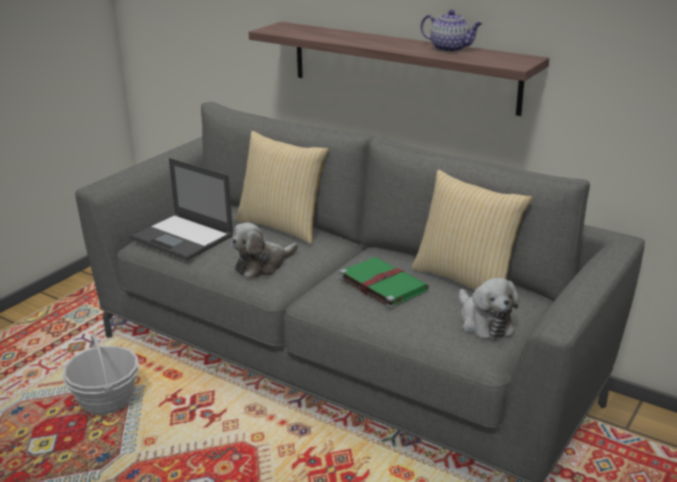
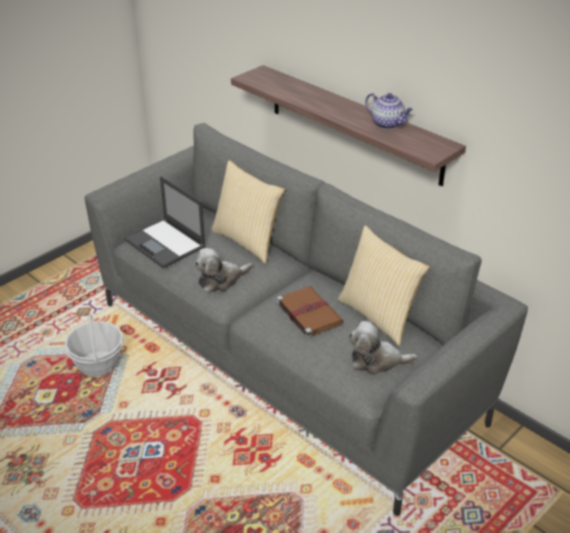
camera: 10 degrees right, 10 degrees up
green book [339,257,429,309] -> brown book [277,286,344,338]
plush toy [459,278,519,340] -> plush toy turned 105 degrees clockwise [349,321,418,375]

